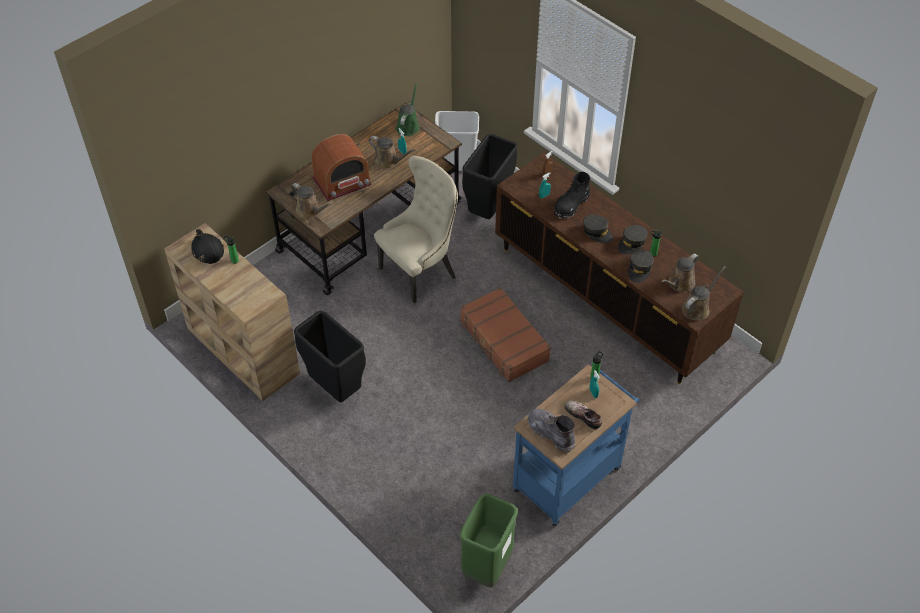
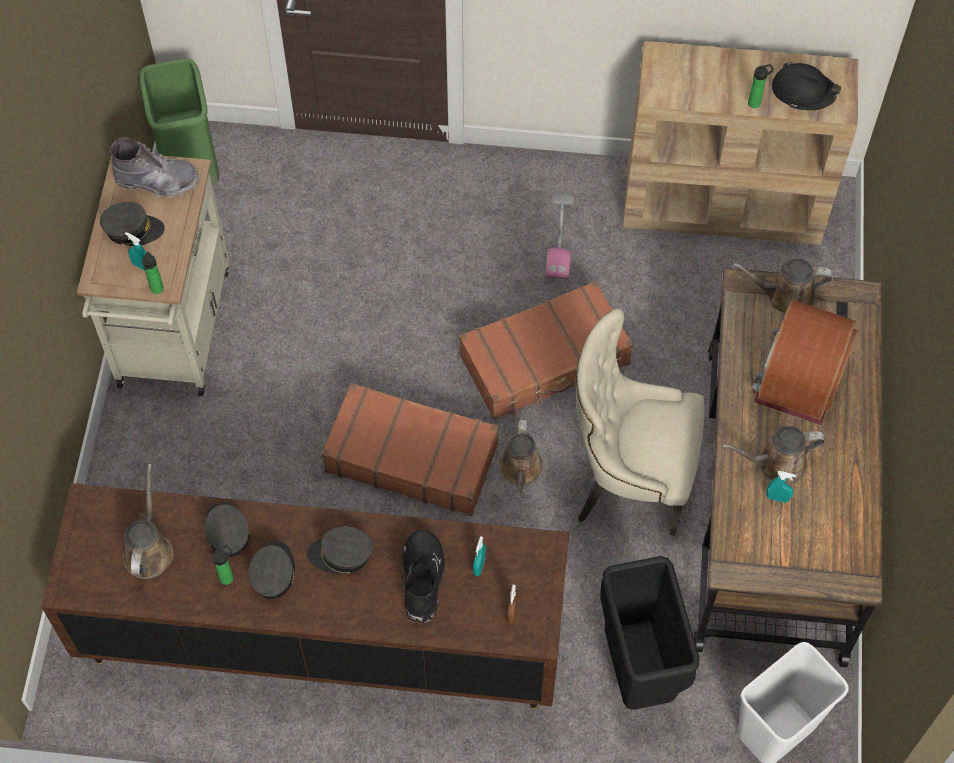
camera: 140 degrees right, 10 degrees up
black trash can [294,311,366,402] -> vacuum cleaner [545,194,574,279]
beige chair [374,156,458,303] -> beige chair turned 90 degrees clockwise [576,308,704,536]
green watering can [396,83,420,136] -> none
blue cart [513,364,640,527] -> beige cart [77,155,231,396]
shoe [565,401,602,429] -> grey cap [100,202,165,246]
brown watering can [682,266,726,321] -> brown watering can moved to [499,419,543,500]
none -> brown suitcase [459,281,633,420]

